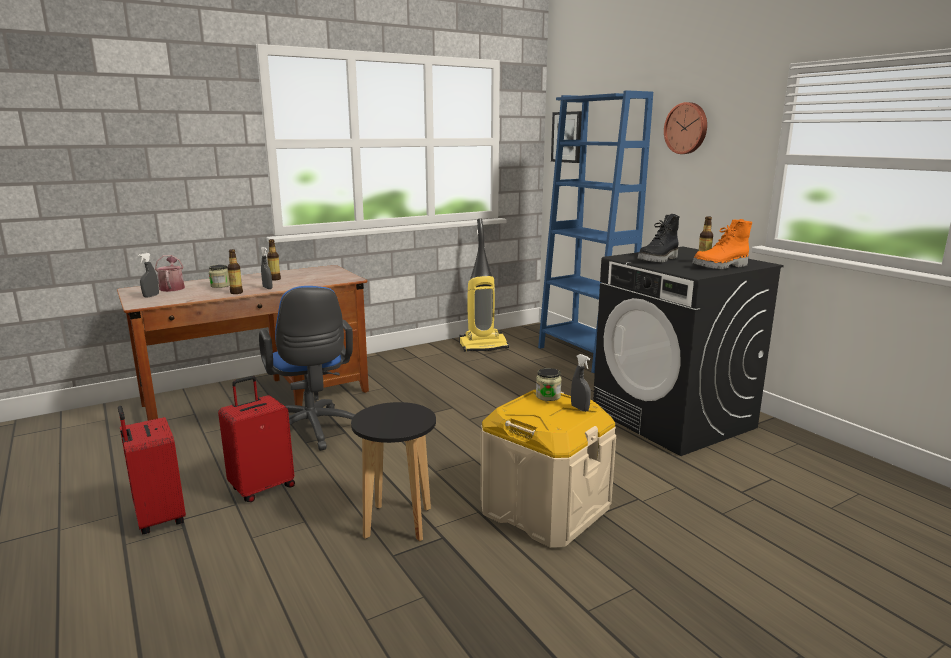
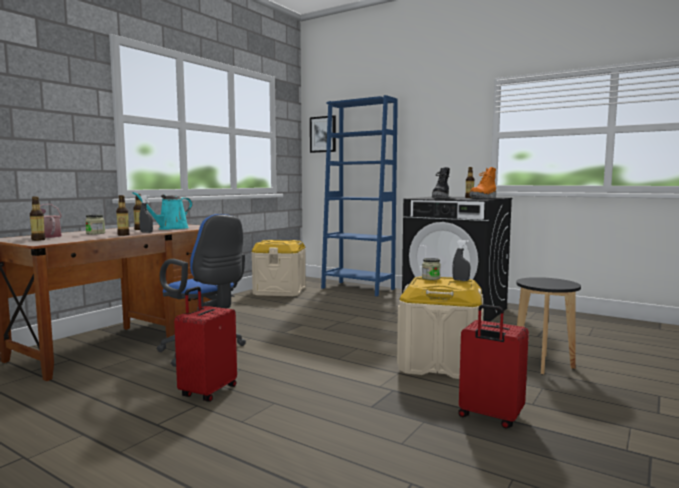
camera: 25 degrees left, 10 degrees down
red suitcase [118,406,186,534] -> red suitcase moved to [458,304,529,428]
grey spray bottle [138,253,159,298] -> bottle [30,196,46,241]
black stool [351,402,436,542] -> black stool moved to [516,277,581,375]
vacuum cleaner [460,219,509,352] -> beige storage box [252,240,306,296]
wall clock [664,102,707,154] -> none
none -> turquoise watering can [132,192,193,230]

